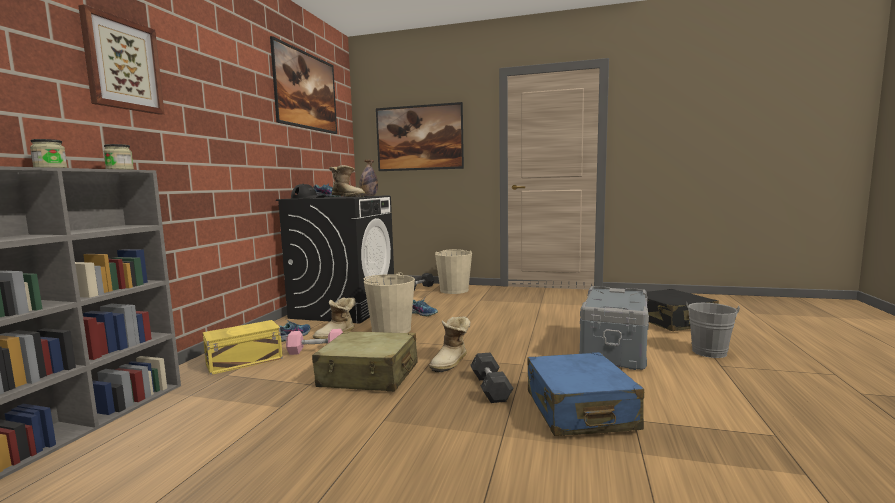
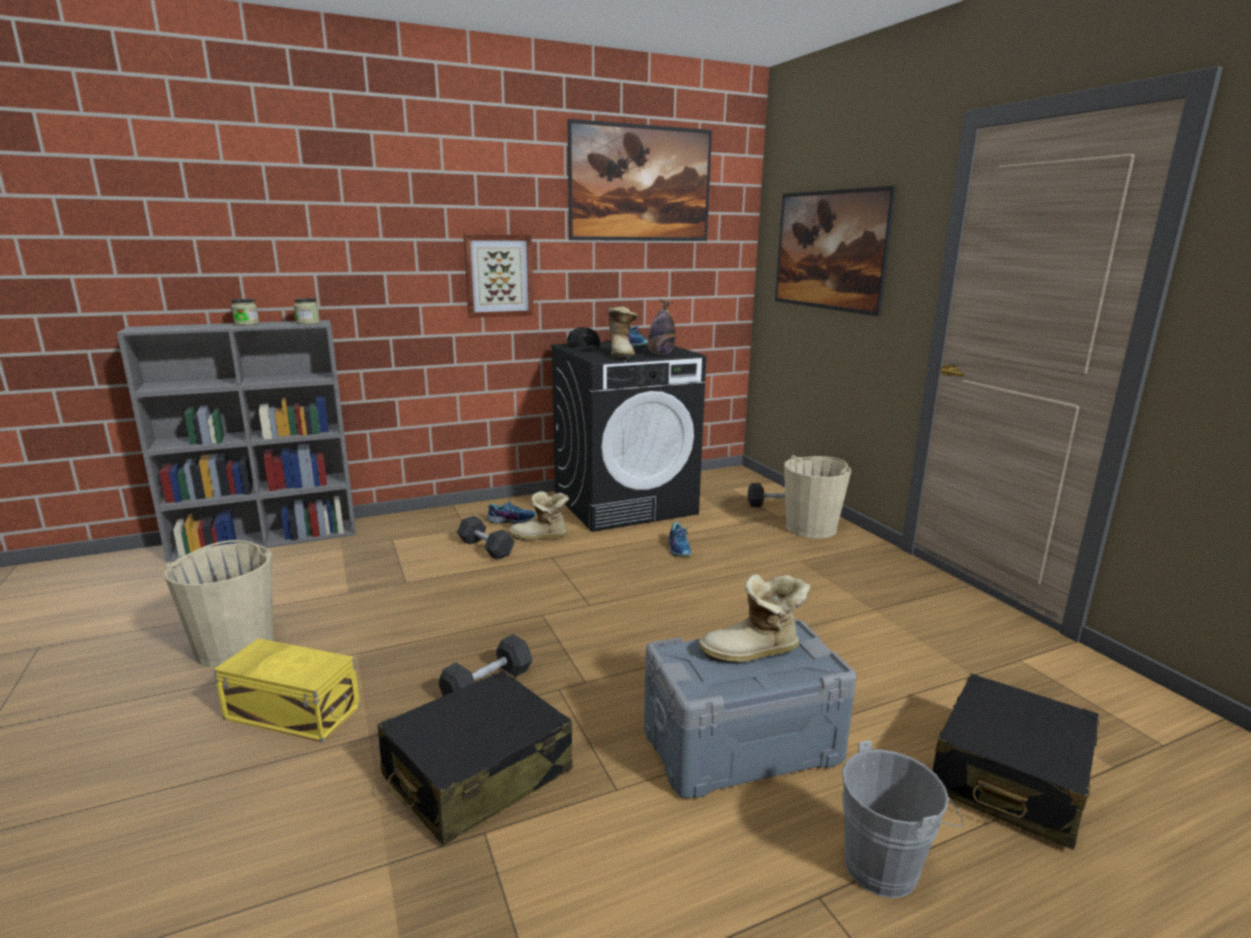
camera: 50 degrees right, 10 degrees up
picture [78,4,165,115] -> picture moved to [463,234,534,318]
yellow storage box [203,320,283,375] -> yellow storage box moved to [213,638,360,743]
pink dumbbell [286,329,343,355] -> grey dumbbell [457,516,515,560]
beige suitcase [312,331,418,392] -> none
beige bucket [364,272,415,333] -> beige bucket moved to [164,540,274,667]
boot [429,317,471,373] -> boot moved to [699,574,810,663]
blue suitcase [527,352,644,436] -> black suitcase [377,670,573,845]

